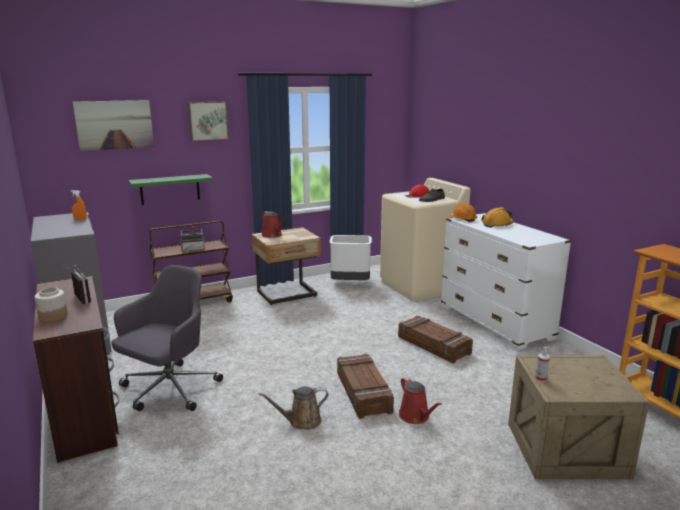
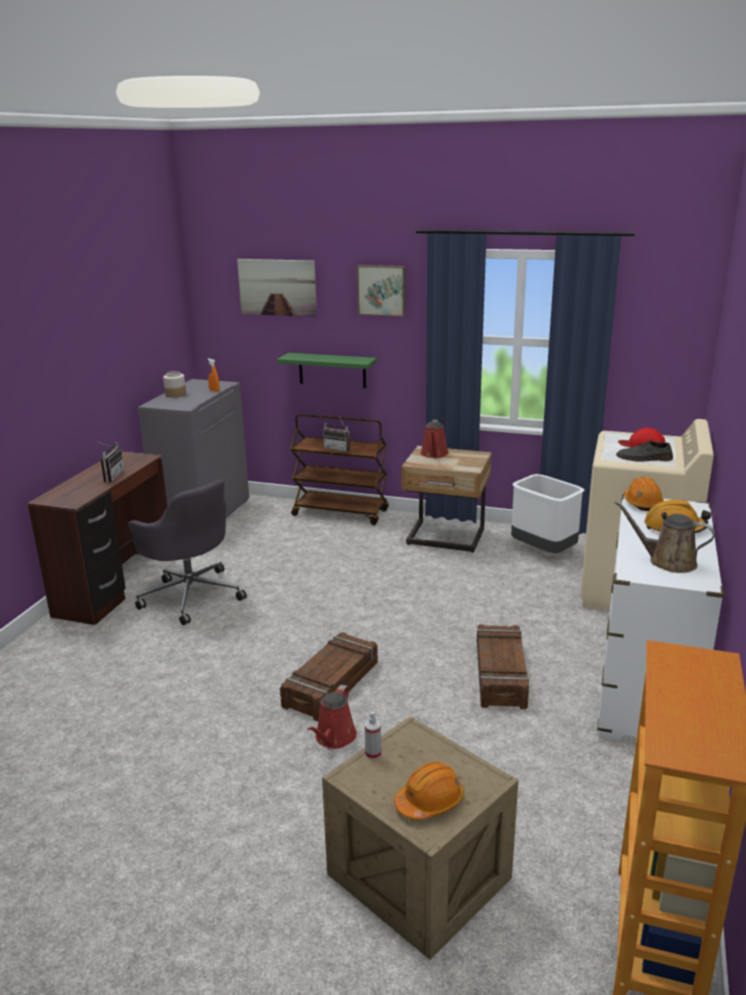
camera: 45 degrees right, 5 degrees up
jar [35,287,68,322] -> jar moved to [163,371,186,397]
grey office chair [111,265,223,411] -> grey office chair turned 60 degrees clockwise [128,480,247,625]
brown watering can [259,386,328,430] -> brown watering can moved to [614,500,715,573]
none -> orange hard hat [394,762,464,820]

